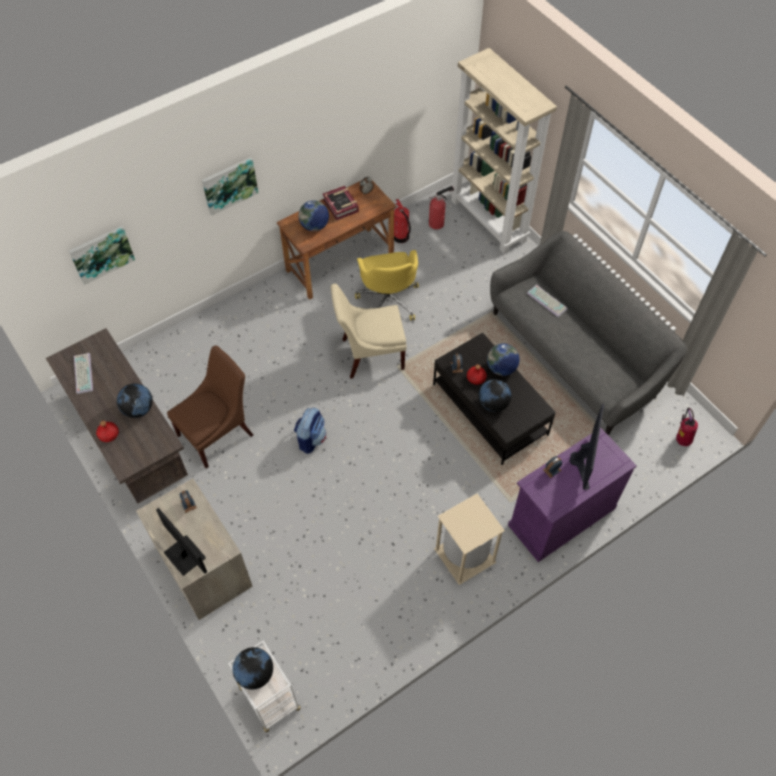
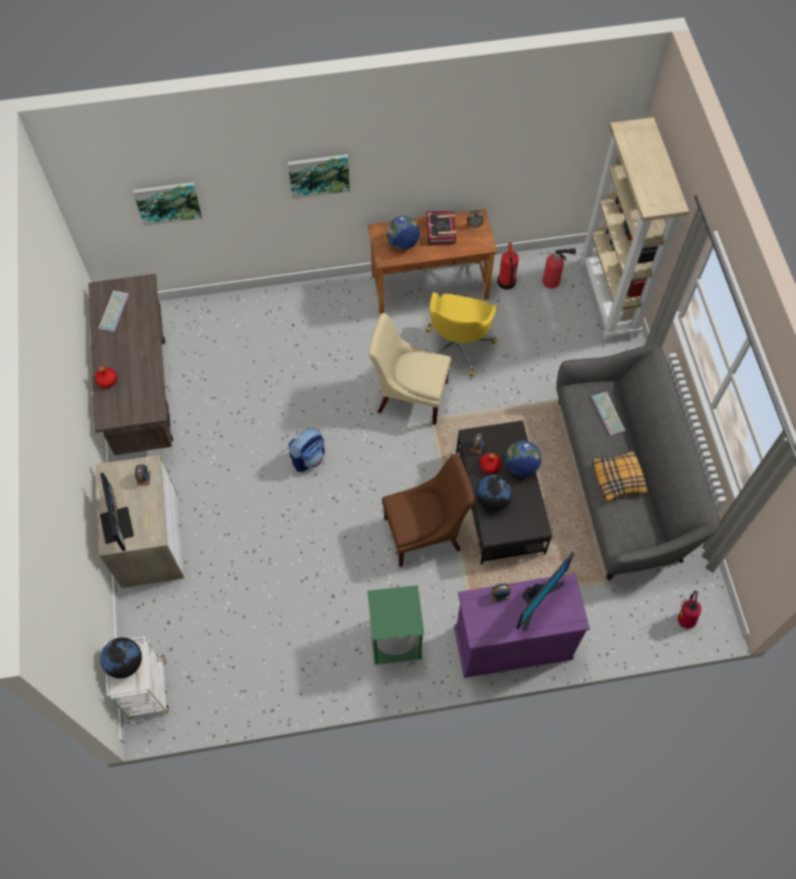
camera: 25 degrees right, 5 degrees up
globe [117,383,153,418] -> none
brown chair [167,345,253,469] -> brown chair moved to [382,454,475,567]
beige trash can [434,494,505,585] -> green trash can [367,585,424,665]
none -> pillow [593,450,647,502]

